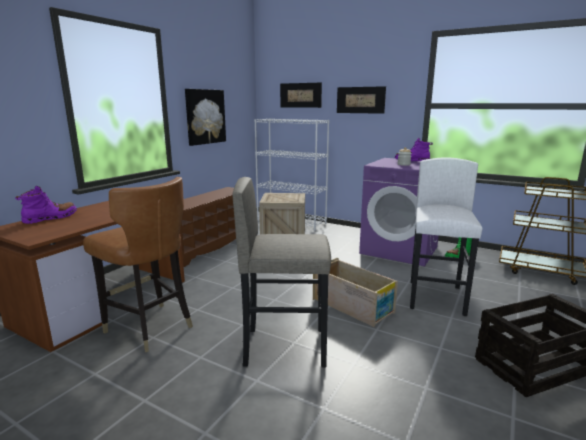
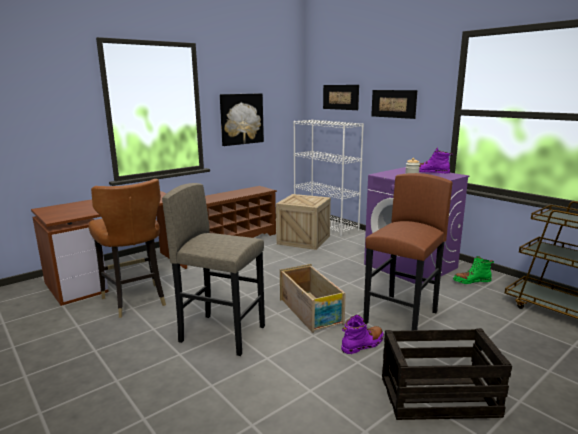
camera: 20 degrees right, 0 degrees up
purple boot [15,186,77,224] -> purple boot moved to [341,315,384,354]
white stool [410,157,482,316] -> brown stool [363,173,452,330]

